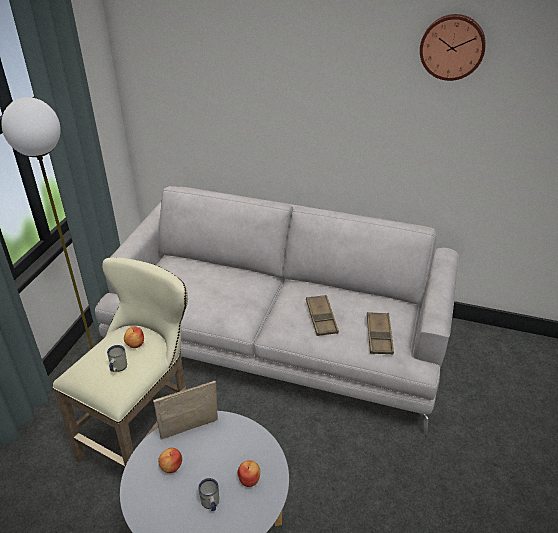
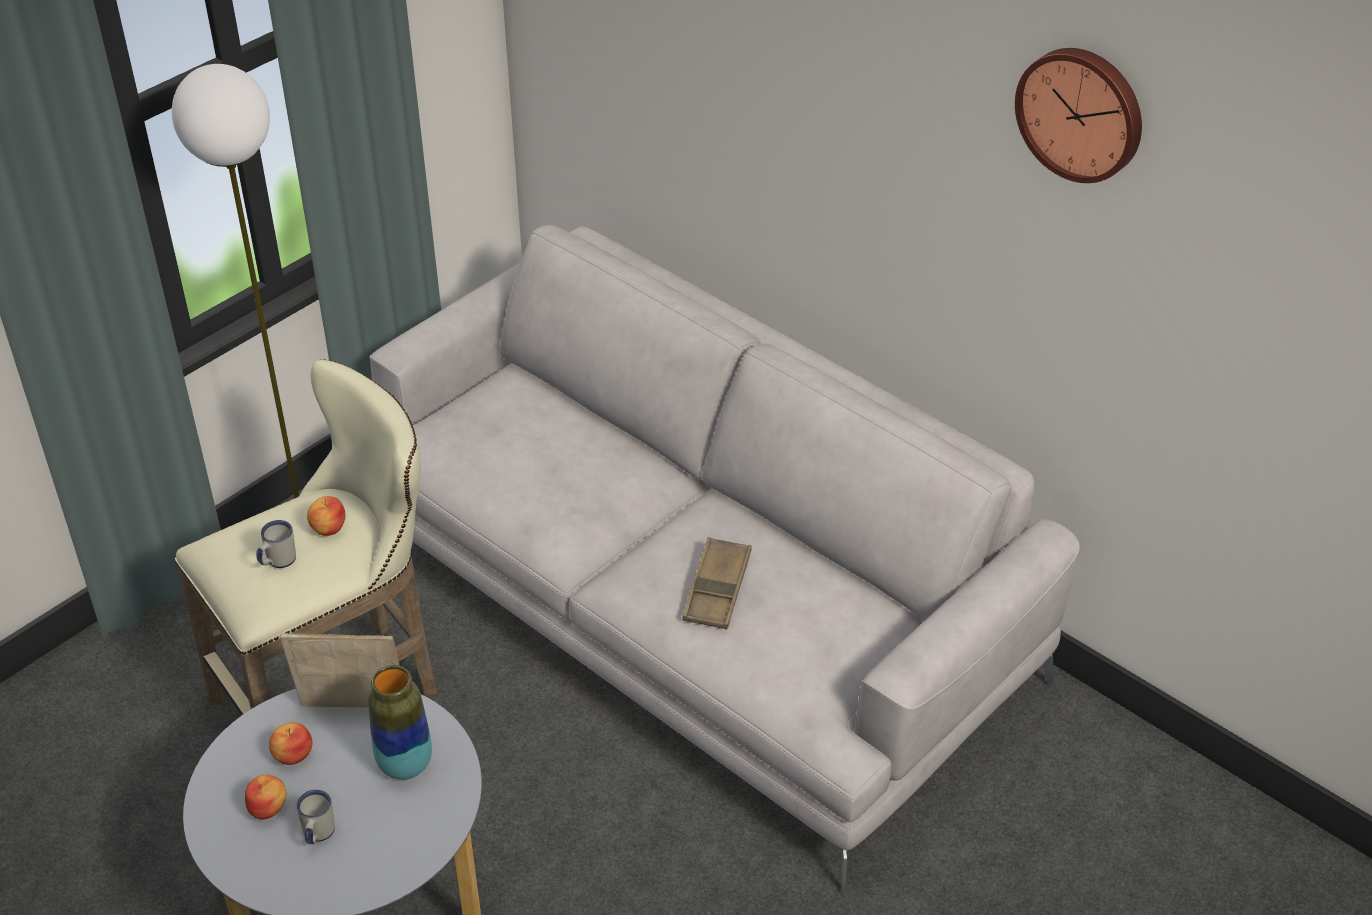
camera: 25 degrees right, 5 degrees up
apple [237,460,260,487] -> apple moved to [245,775,287,819]
brown tray [367,312,394,355] -> none
none -> vase [368,665,432,780]

